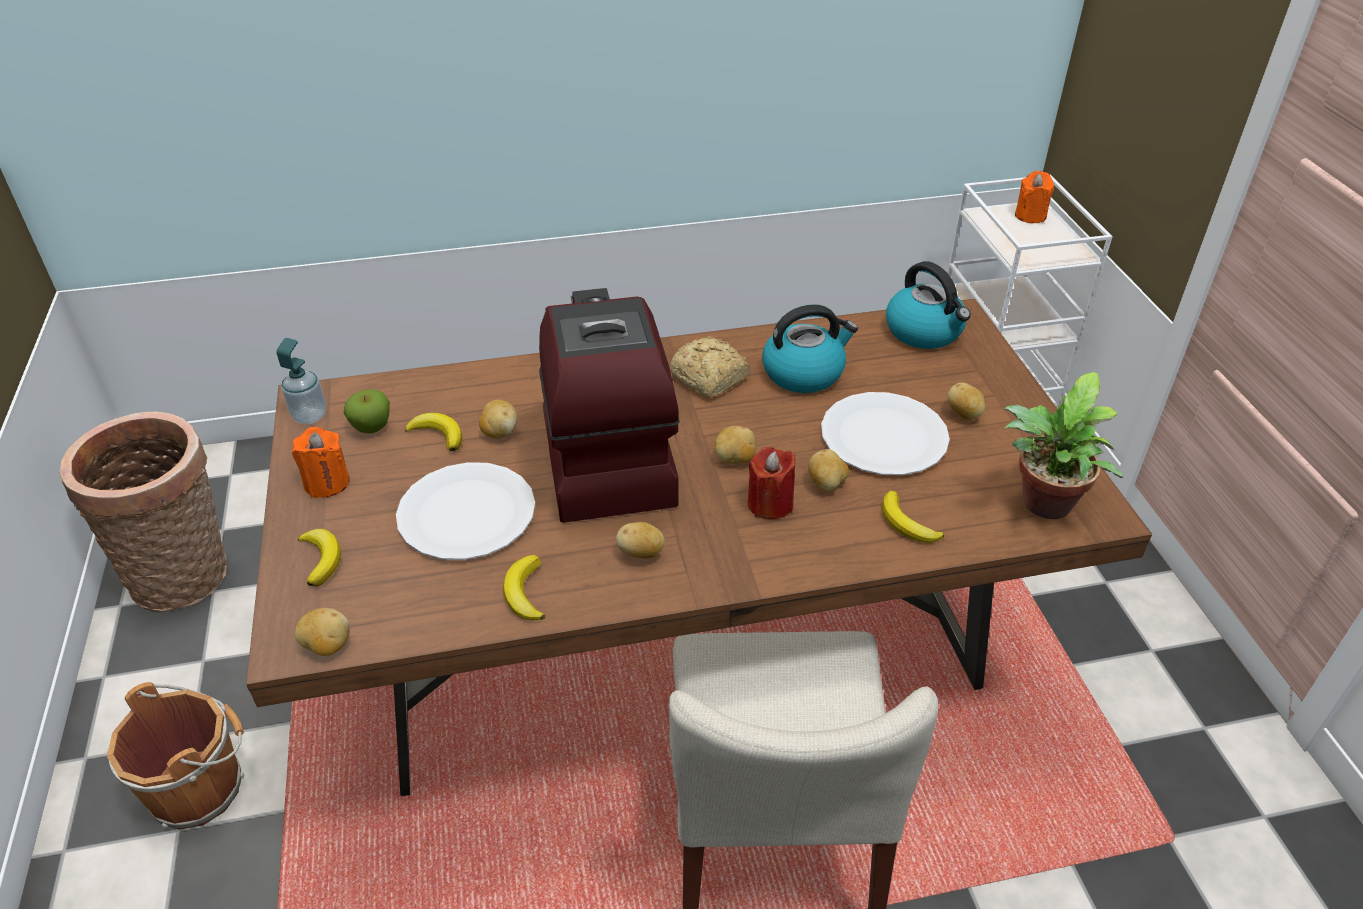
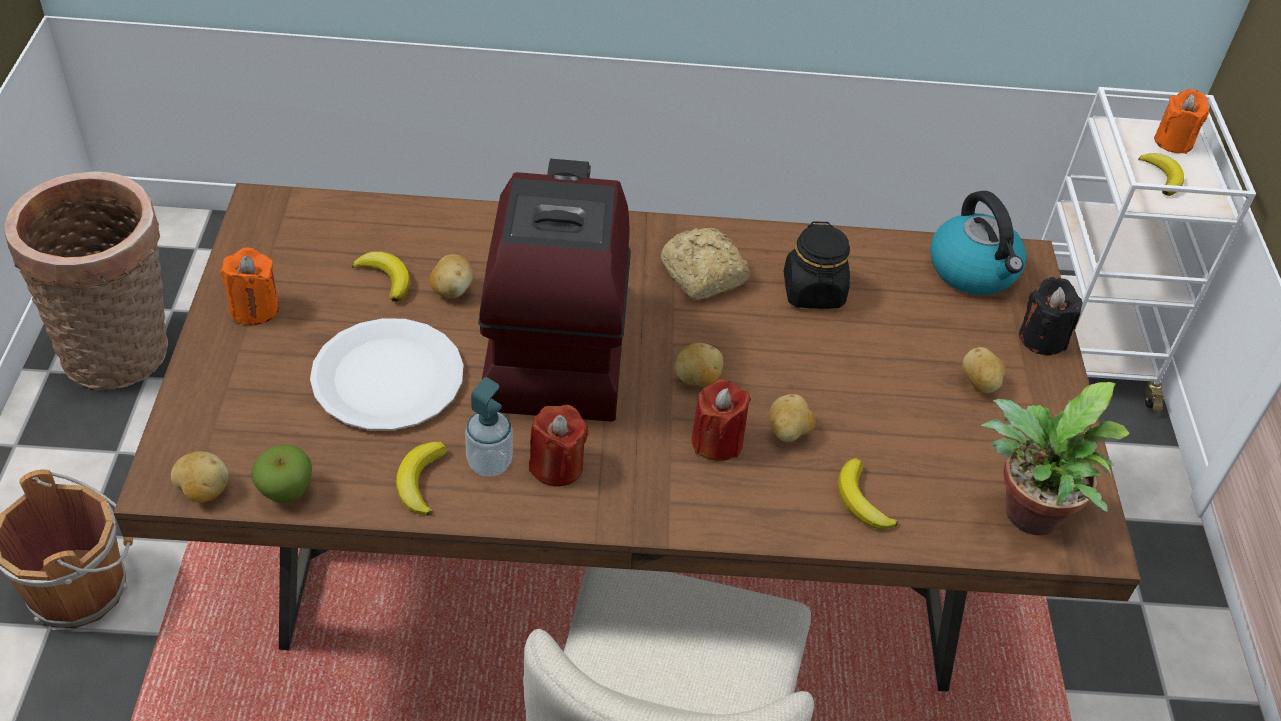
camera: 10 degrees right, 5 degrees up
soap dispenser [277,338,326,424] -> soap dispenser moved to [465,377,513,477]
banana [298,529,341,587] -> banana moved to [1138,153,1184,196]
apple [344,389,390,433] -> apple moved to [251,445,312,503]
potato [616,522,665,558] -> red candle [529,405,589,487]
kettle [762,304,858,393] -> black jar [784,221,850,309]
white plate [821,392,950,475] -> none
none -> black candle [1019,277,1082,355]

